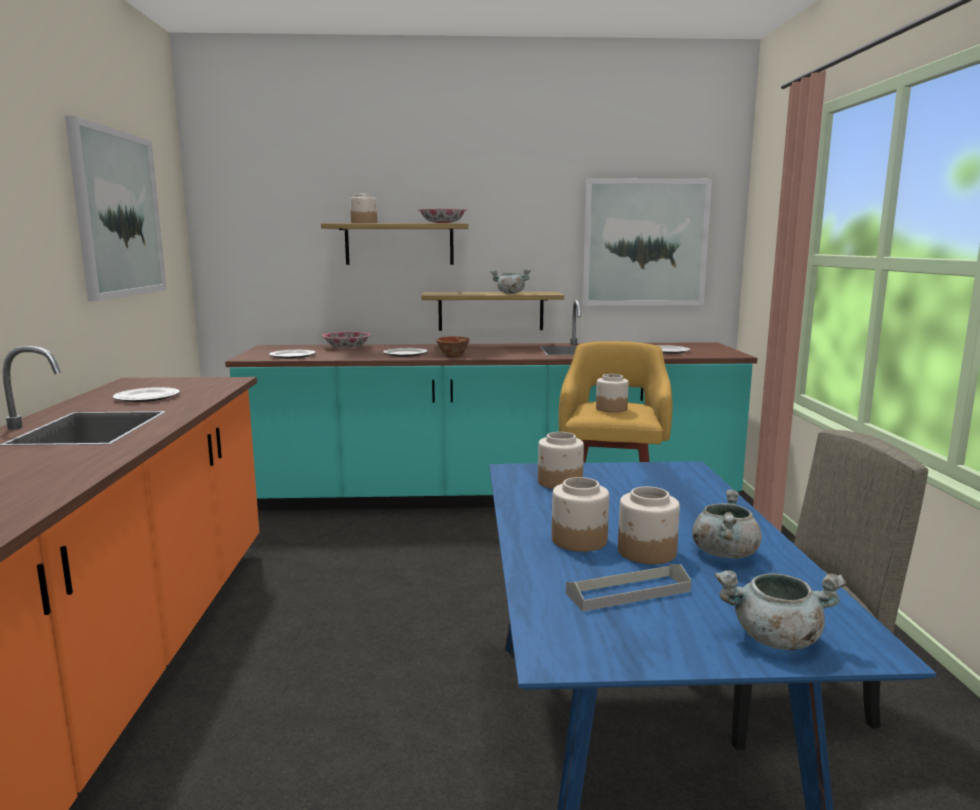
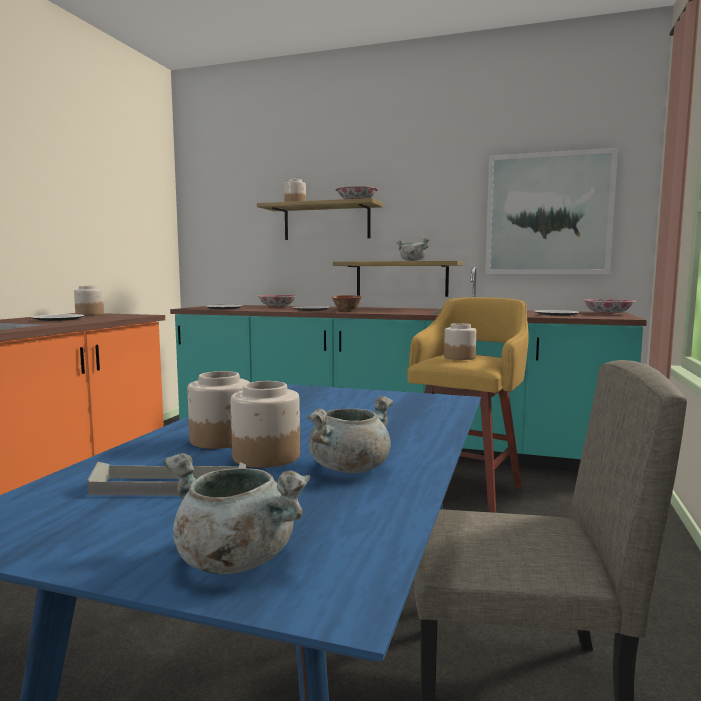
camera: 20 degrees right, 5 degrees down
picture [65,116,167,301] -> none
jar [538,432,584,489] -> jar moved to [74,286,104,315]
none -> bowl [582,299,636,314]

